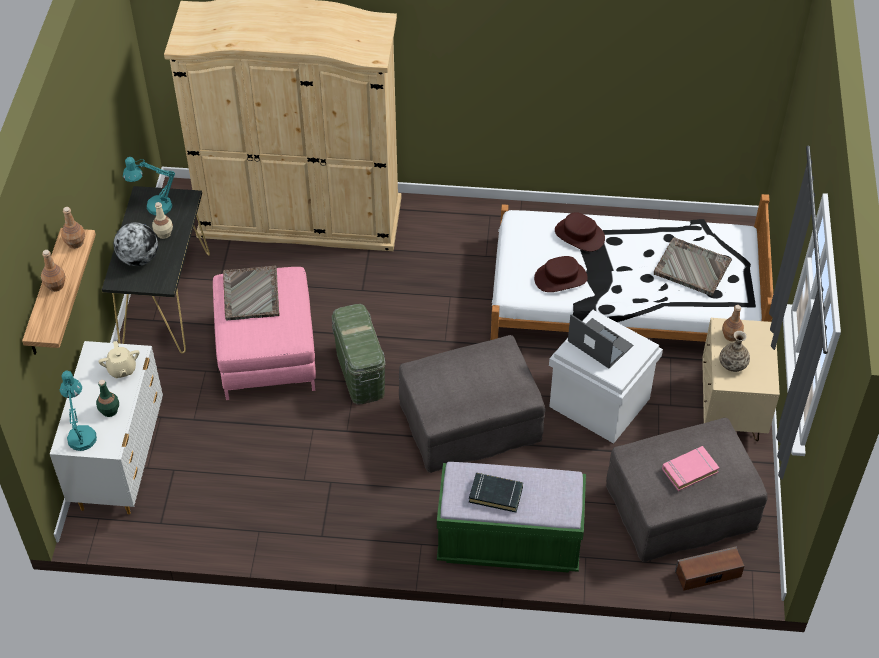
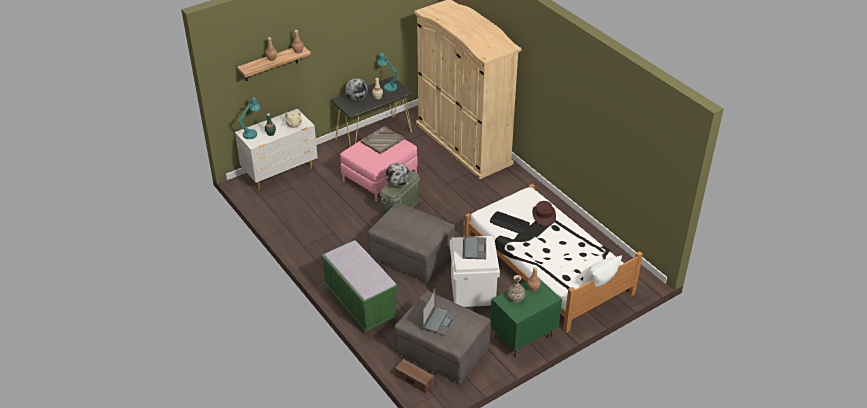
camera: 50 degrees right, 10 degrees down
black book [469,473,523,513] -> none
brown hat [534,256,588,292] -> keyboard [490,211,530,234]
grey tray [654,237,732,296] -> none
pink book [662,446,719,491] -> laptop [422,289,457,336]
beige nightstand [702,318,780,441] -> green nightstand [490,279,562,357]
none -> globe [385,163,410,187]
none -> white pillow [581,255,622,287]

